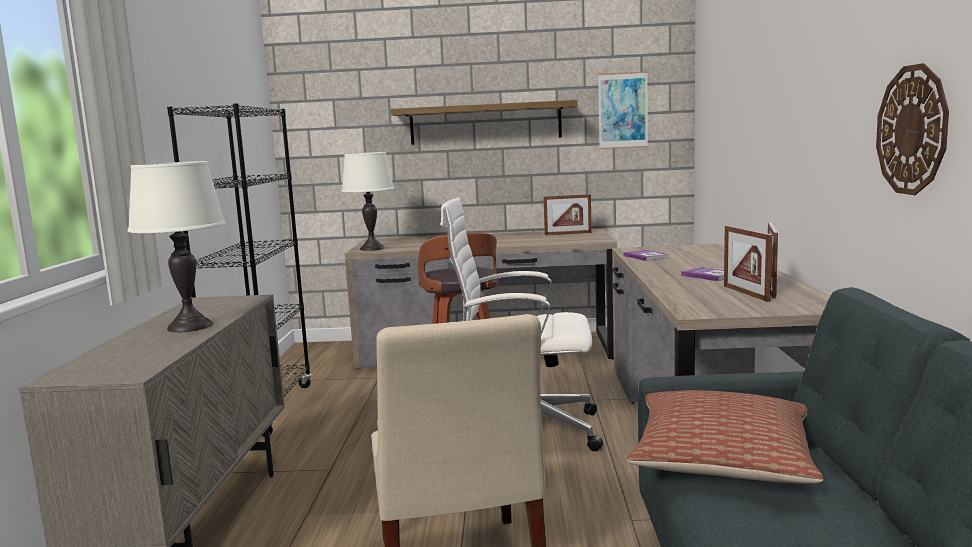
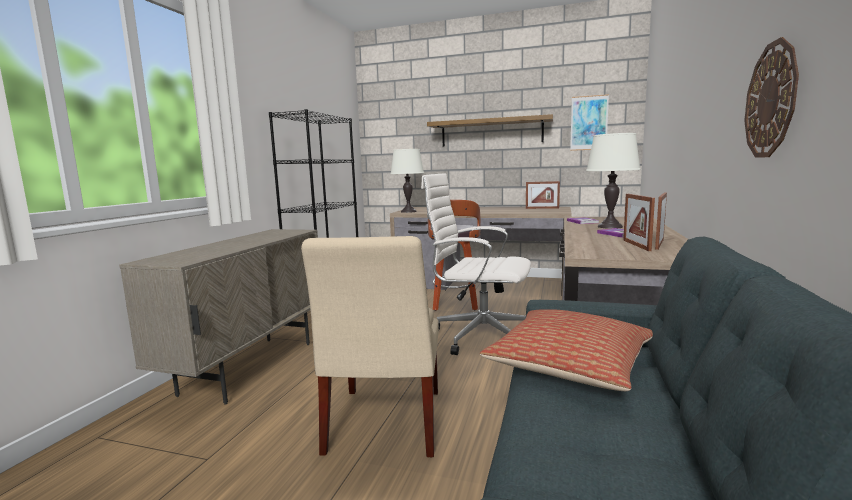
camera: 15 degrees right, 0 degrees up
white table lamp [127,161,226,332] -> white table lamp moved to [586,133,641,229]

